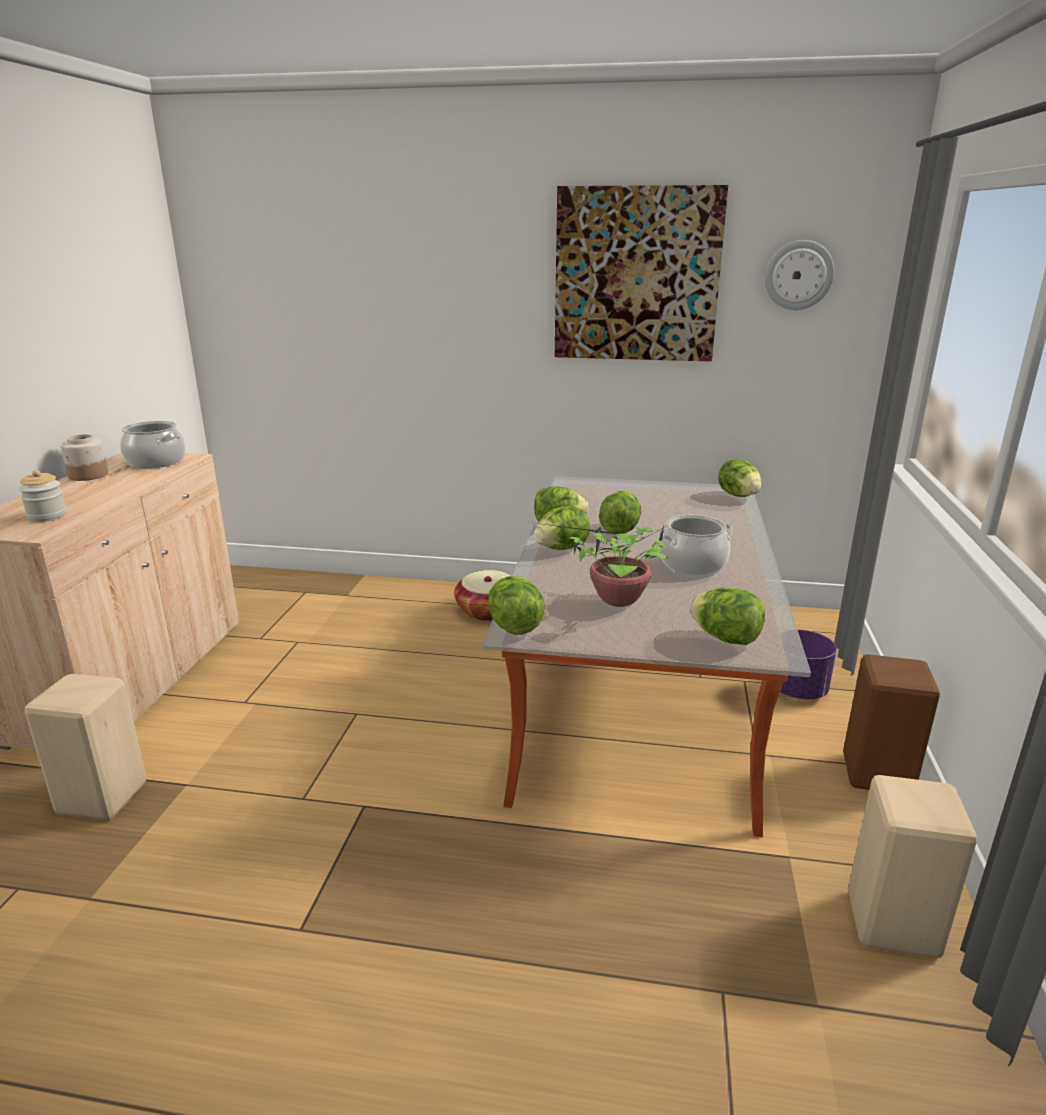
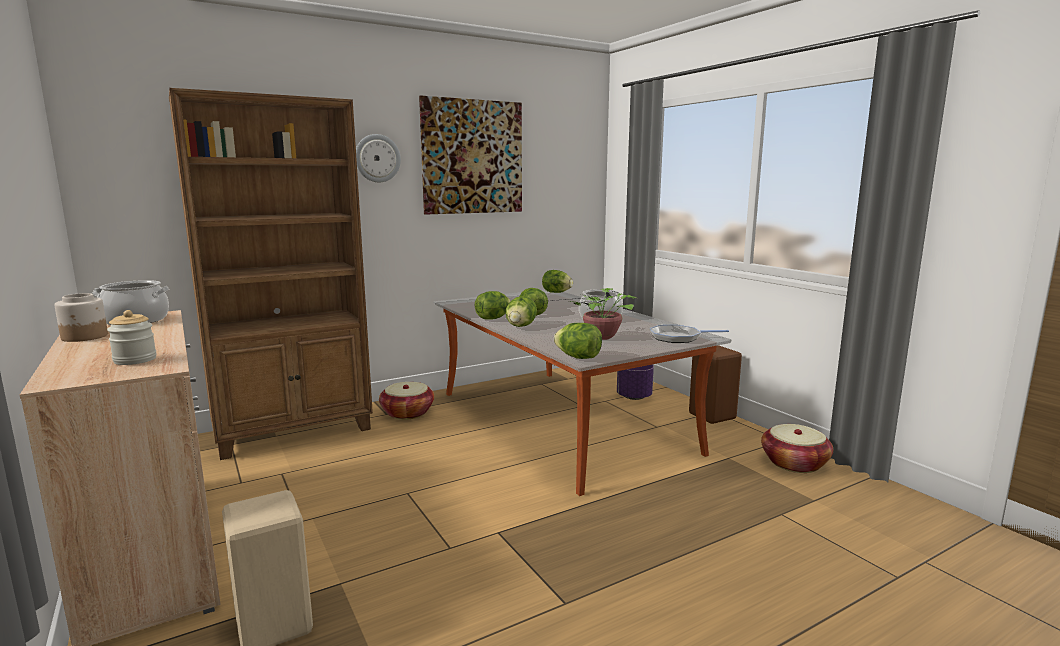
camera: 40 degrees left, 10 degrees down
lettuce [689,587,765,645] -> frying pan [649,325,729,343]
wall clock [765,240,834,310] -> wall clock moved to [356,134,401,182]
beige stool [848,775,977,958] -> basket [761,424,833,473]
none -> brown bookcase [169,88,373,460]

